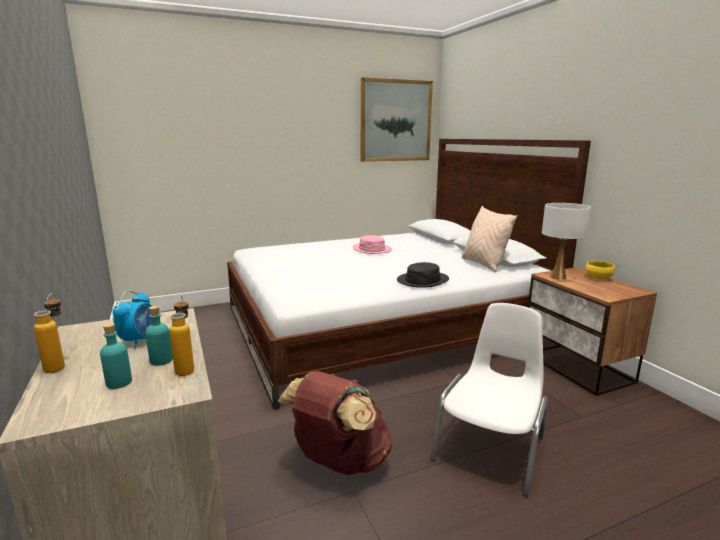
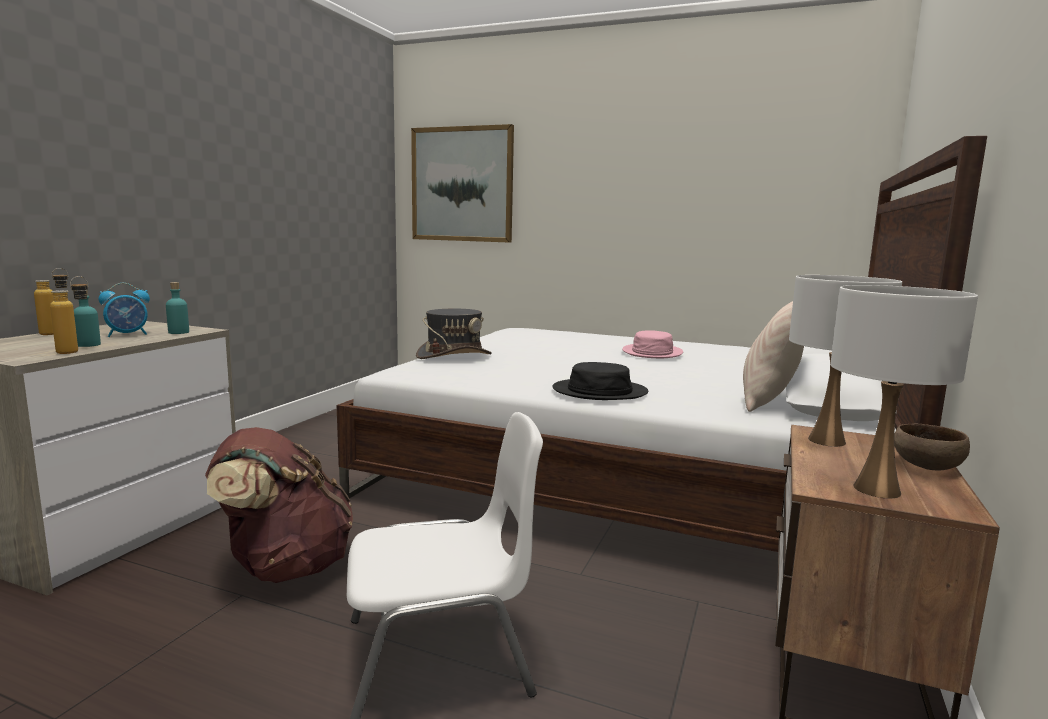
camera: 45 degrees right, 5 degrees down
turquoise bottle [100,323,132,389] -> turquoise bottle moved to [166,282,189,334]
picture [361,77,433,162] -> picture moved to [411,124,514,243]
yellow bowl [586,261,615,279] -> brown bowl [894,423,970,471]
none -> grey hat [416,309,492,359]
none -> white table lamp [830,285,978,499]

